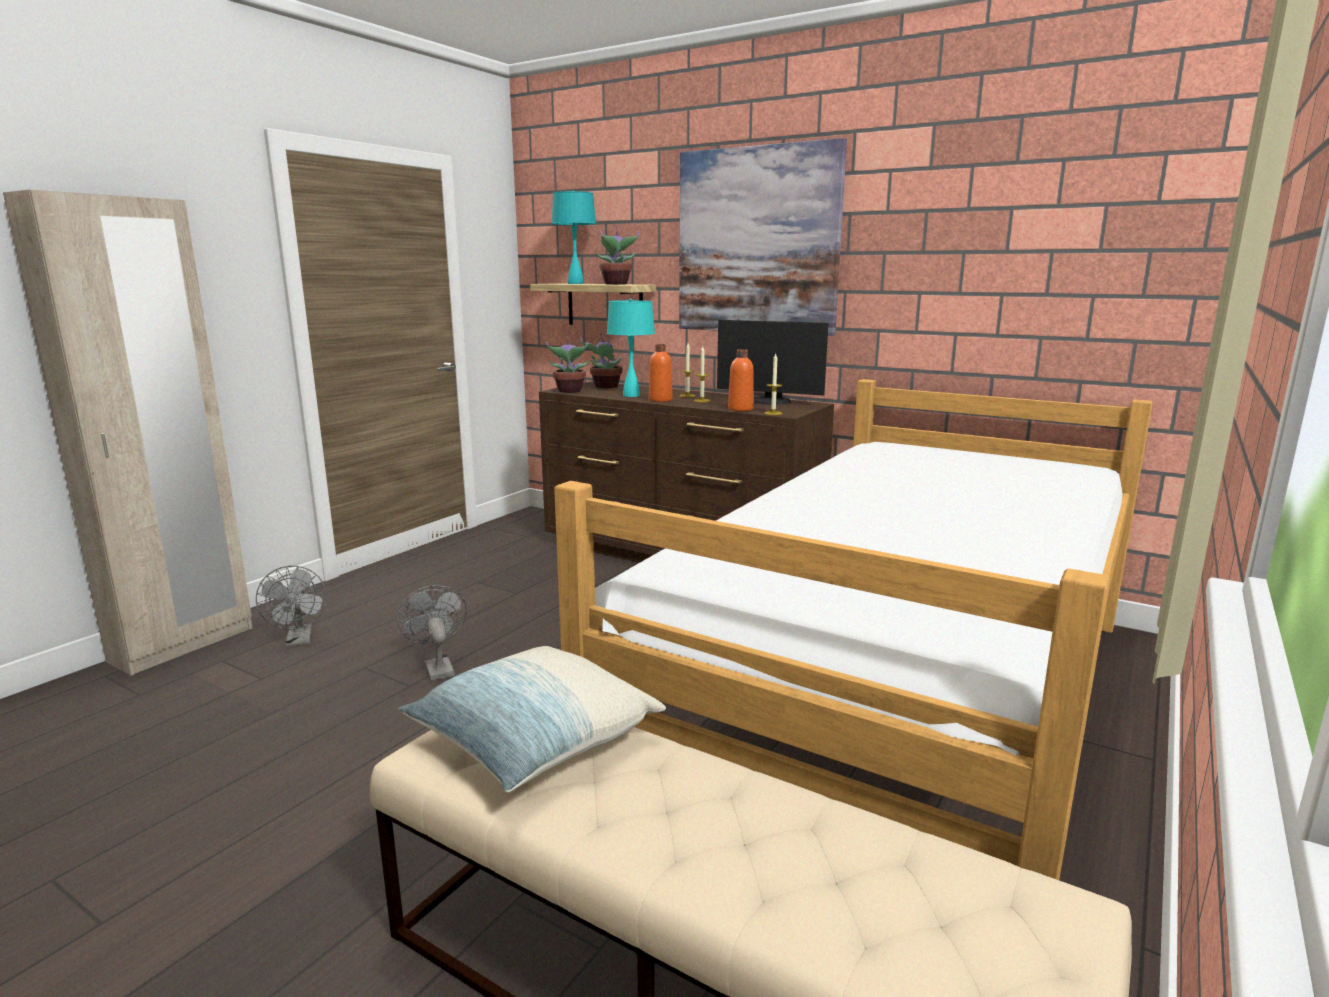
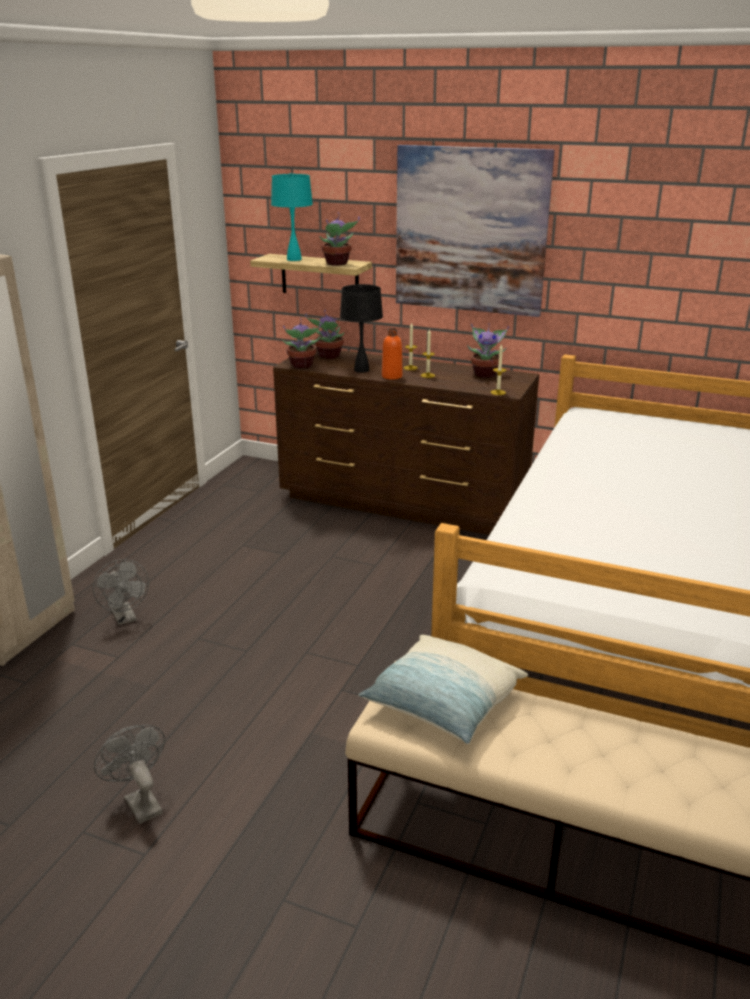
camera: 10 degrees left, 10 degrees up
grey fan [396,585,467,681] -> grey fan moved to [94,725,165,824]
turquoise table lamp [607,298,655,397] -> black table lamp [340,284,383,373]
monitor [717,320,829,405] -> potted plant [467,323,509,378]
orange bottle [728,349,754,411] -> none

